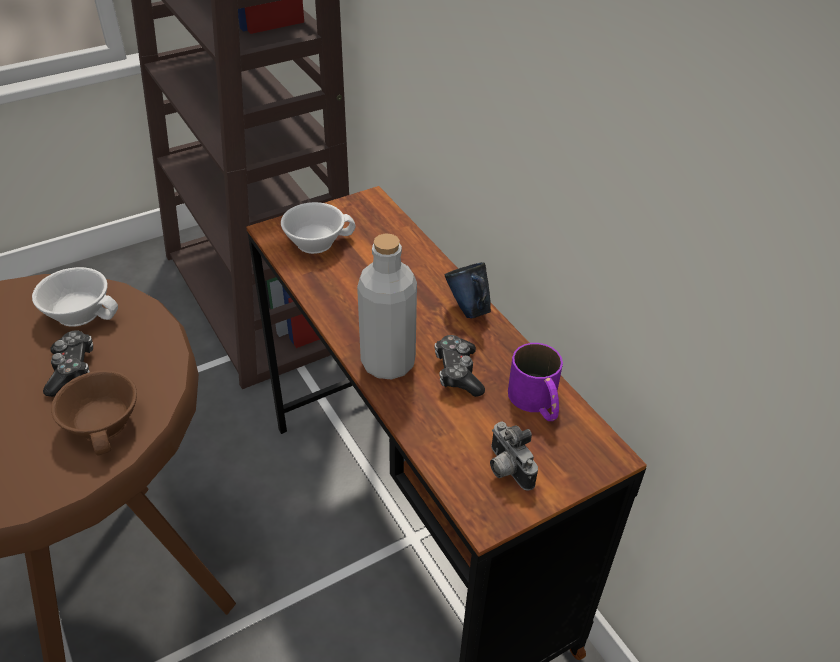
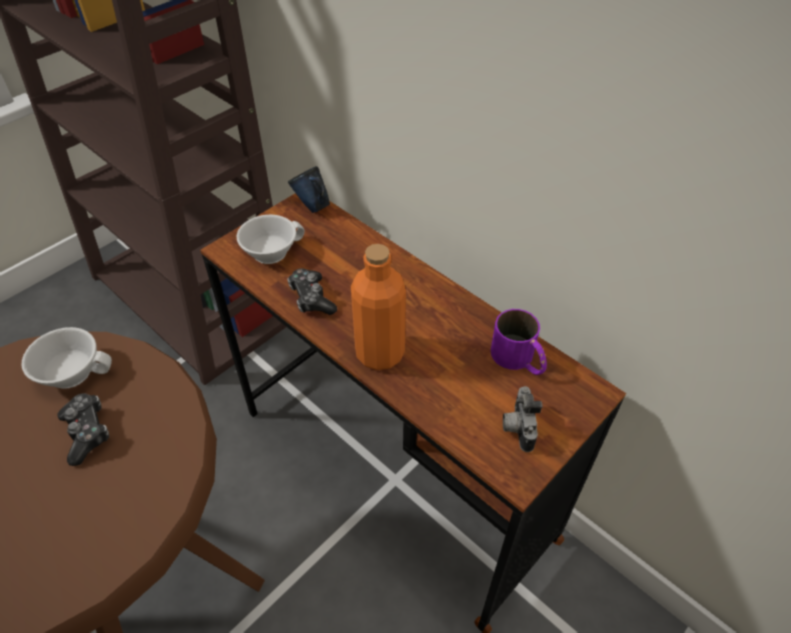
camera: 15 degrees left, 5 degrees up
brown cup [51,370,137,455] -> none
grey bottle [357,233,417,380] -> orange bottle [351,244,406,370]
game controller [435,335,485,397] -> game controller moved to [287,268,337,315]
blue mug [445,262,491,318] -> blue mug moved to [288,166,330,213]
camera [490,422,538,491] -> camera turned 45 degrees clockwise [503,386,543,452]

